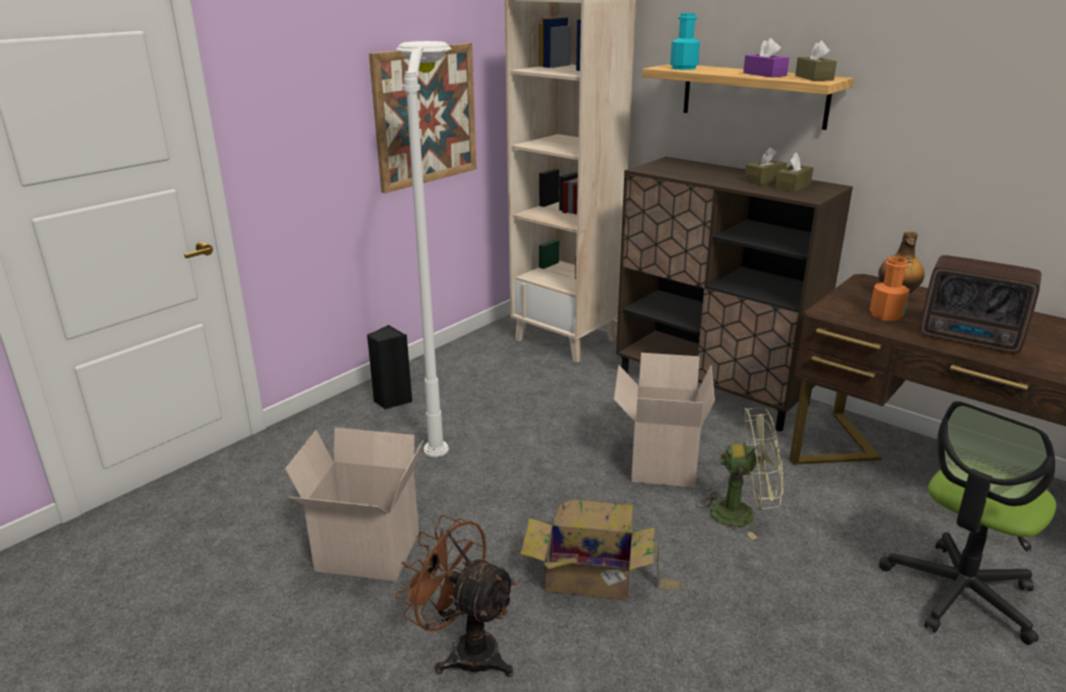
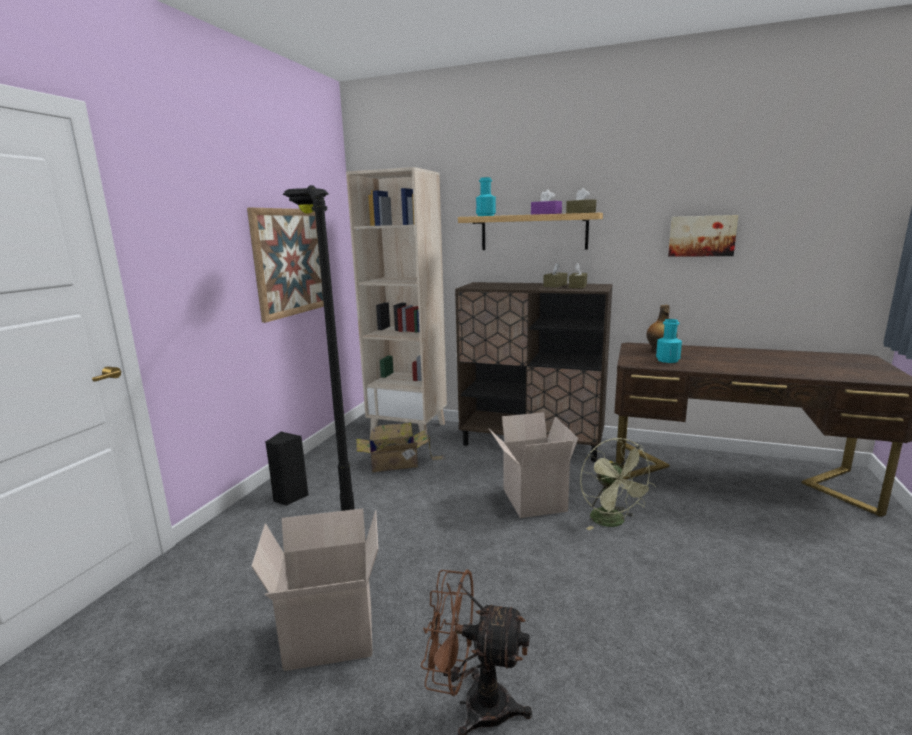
camera: 20 degrees left, 10 degrees down
white floor lamp [396,41,452,457] -> black floor lamp [282,185,355,511]
cardboard box [520,499,683,600] -> cardboard box moved to [356,422,445,472]
green fan [696,407,783,539] -> green fan turned 90 degrees clockwise [580,438,656,530]
orange bottle [870,257,910,321] -> turquoise bottle [656,319,682,363]
office chair [879,401,1056,645] -> none
radio [920,255,1042,353] -> none
none -> picture [668,215,738,256]

